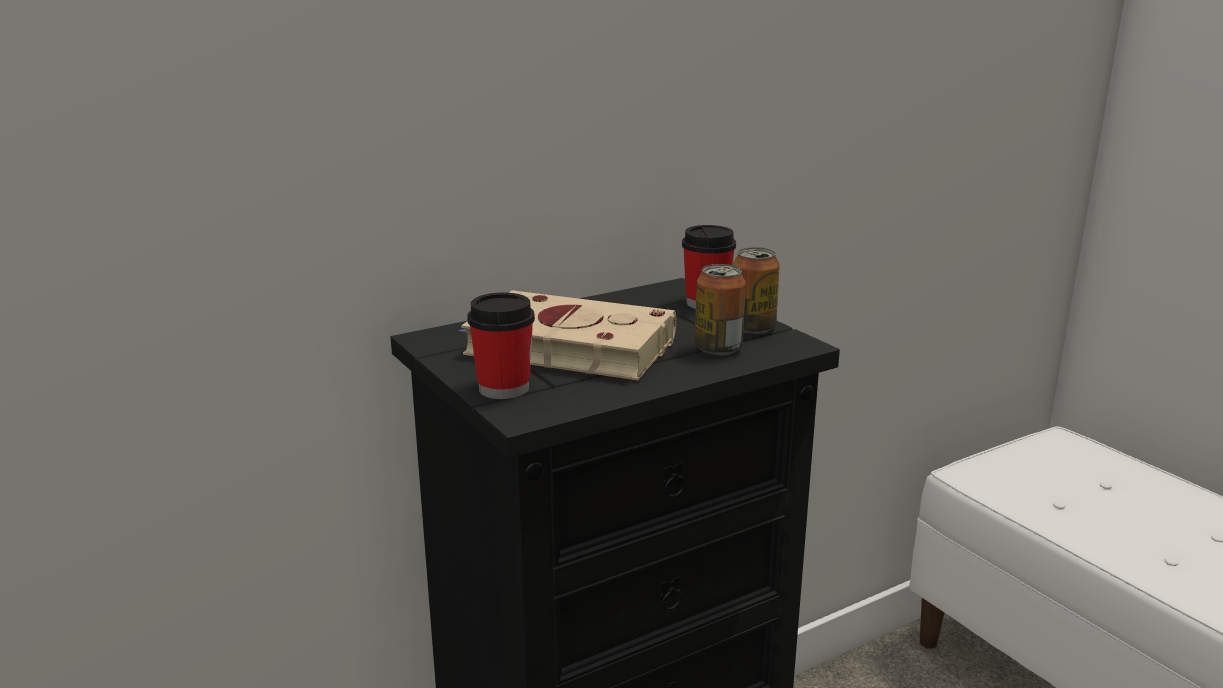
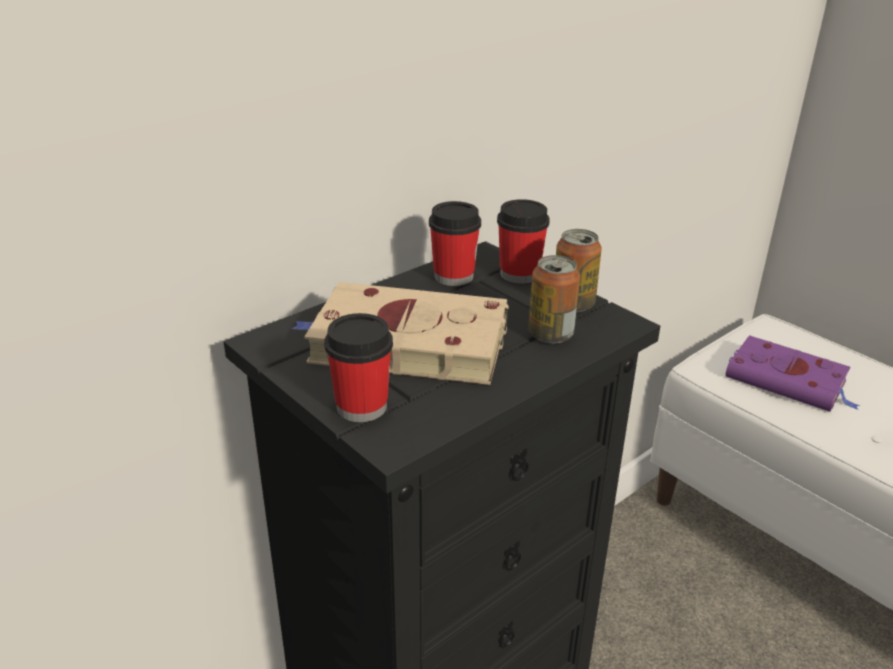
camera: 10 degrees left, 10 degrees up
none -> cup [429,201,481,286]
none -> purple book [726,335,860,412]

